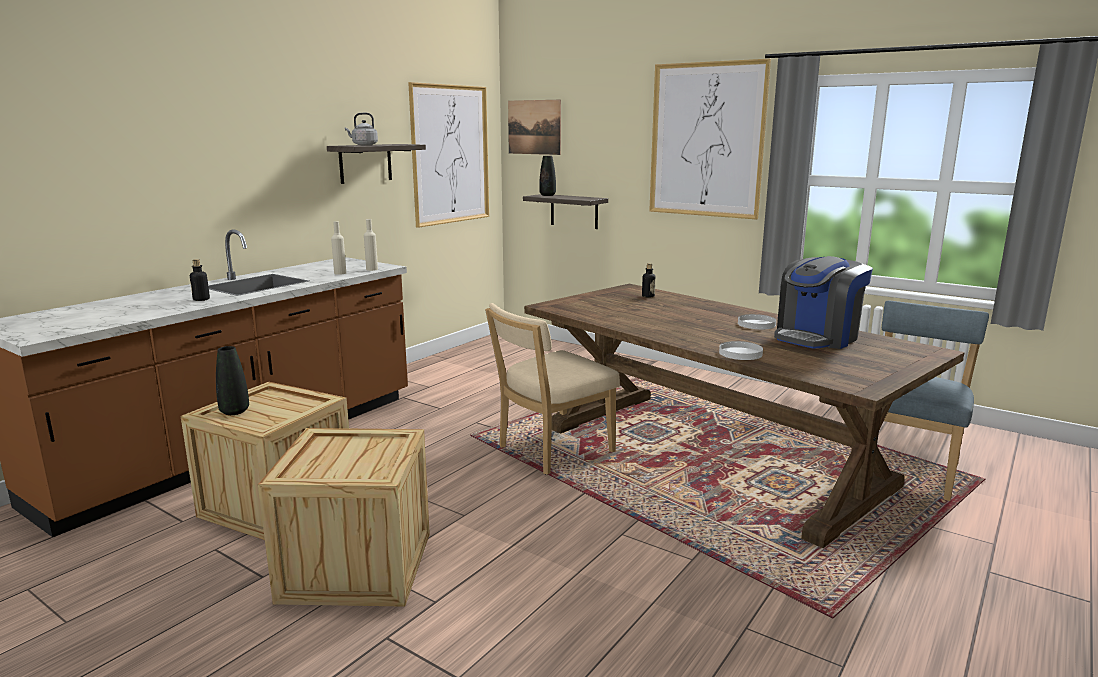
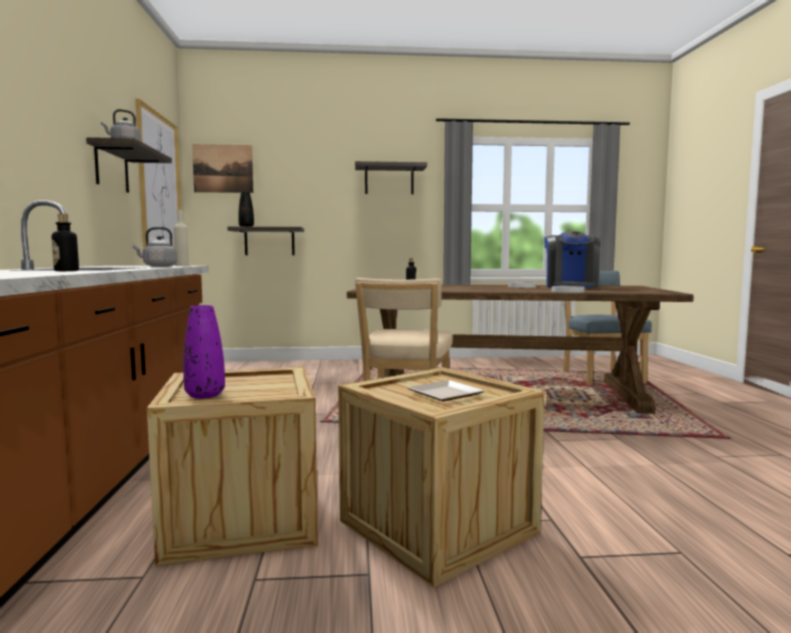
camera: 40 degrees left, 10 degrees down
black vase [216,346,249,415] -> purple vase [183,305,225,399]
beige bottle [331,221,346,275] -> grey kettle [133,227,177,267]
picture [649,59,771,220] -> shelf [355,161,427,194]
none -> plate [407,380,485,401]

